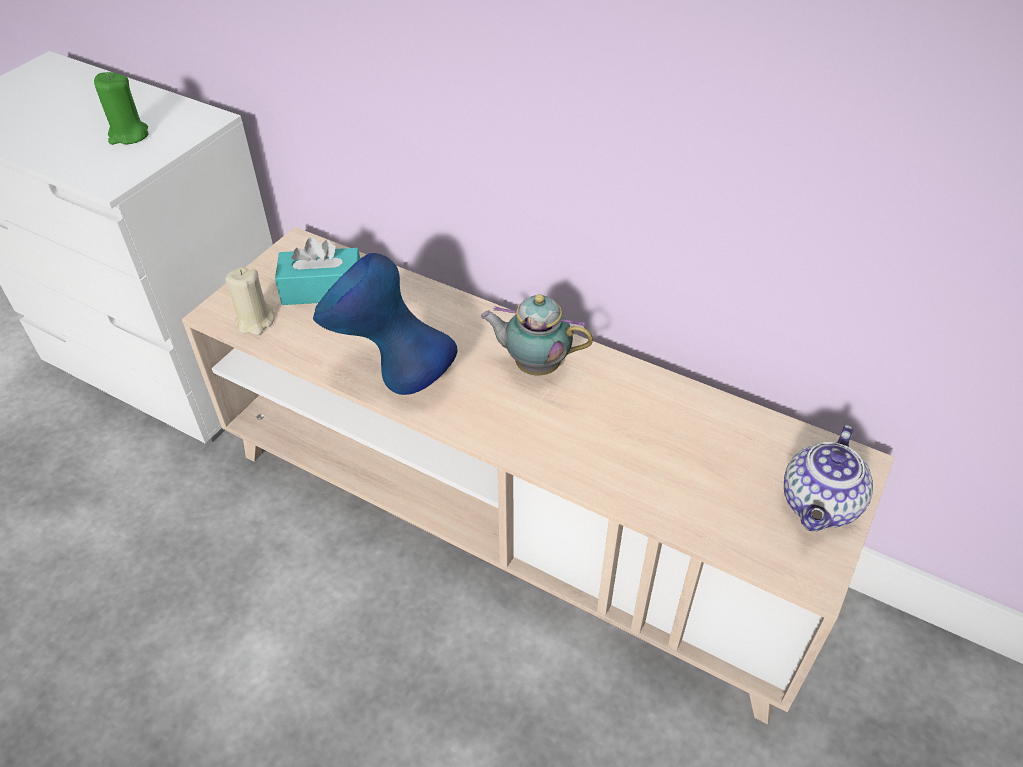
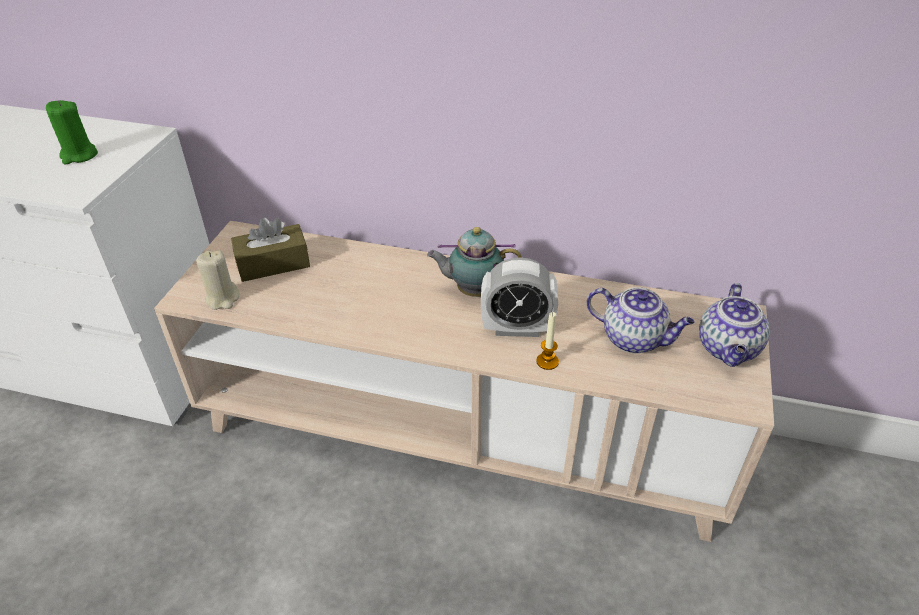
camera: 15 degrees left, 5 degrees down
turquoise tissue box [275,237,360,305] -> brown tissue box [231,217,310,282]
blue vase [313,253,458,395] -> none
none -> alarm clock [481,257,558,337]
none -> candle [536,312,559,370]
none -> teapot [587,287,695,354]

